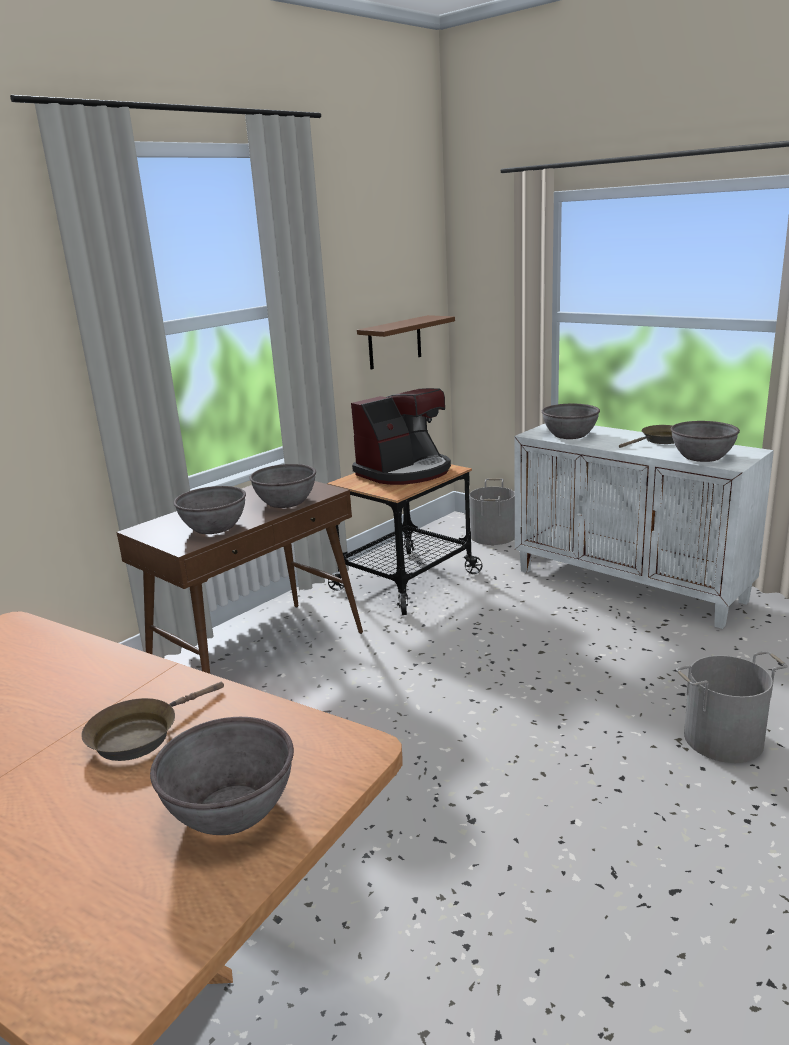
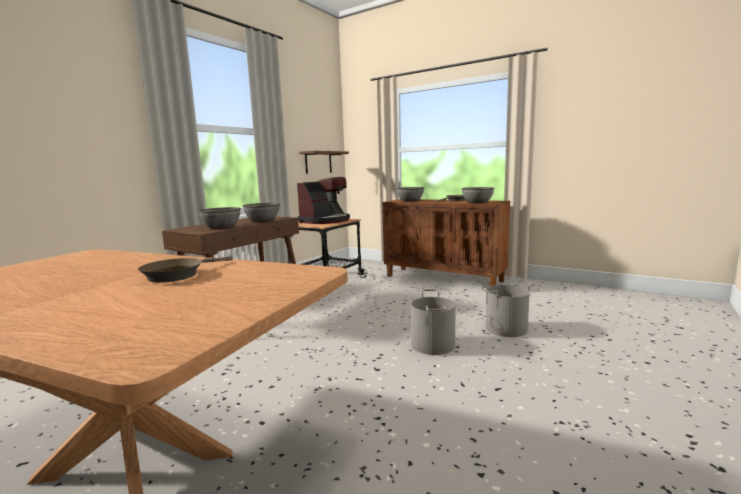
camera: 10 degrees left, 10 degrees down
grey bowl [150,717,294,835] -> none
grey bucket [469,478,515,545] -> grey bucket moved to [411,289,456,355]
white cabinet [514,424,774,629] -> brown cabinet [382,199,510,286]

